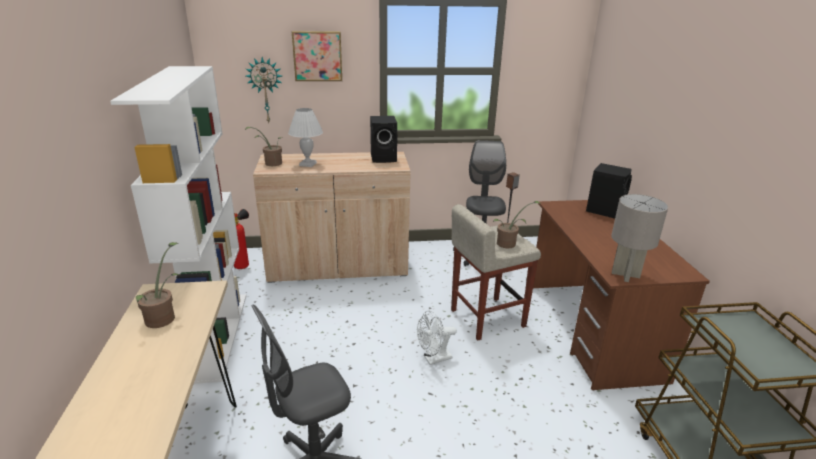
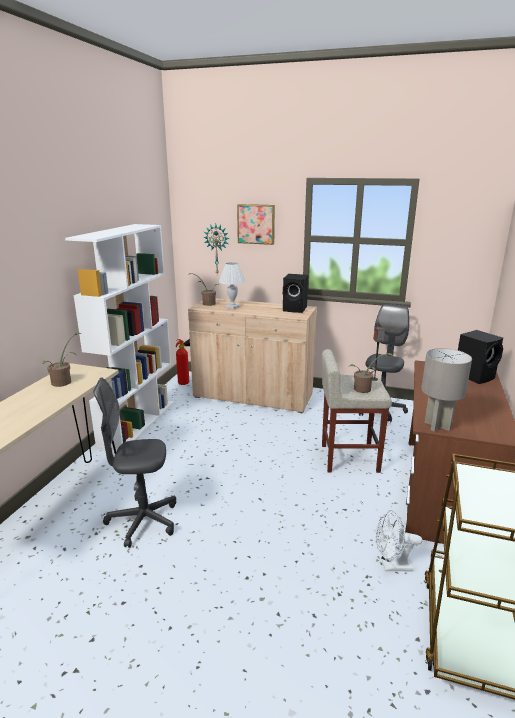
camera: 25 degrees right, 5 degrees down
white fan [417,310,457,365] -> white fan moved to [376,510,422,572]

